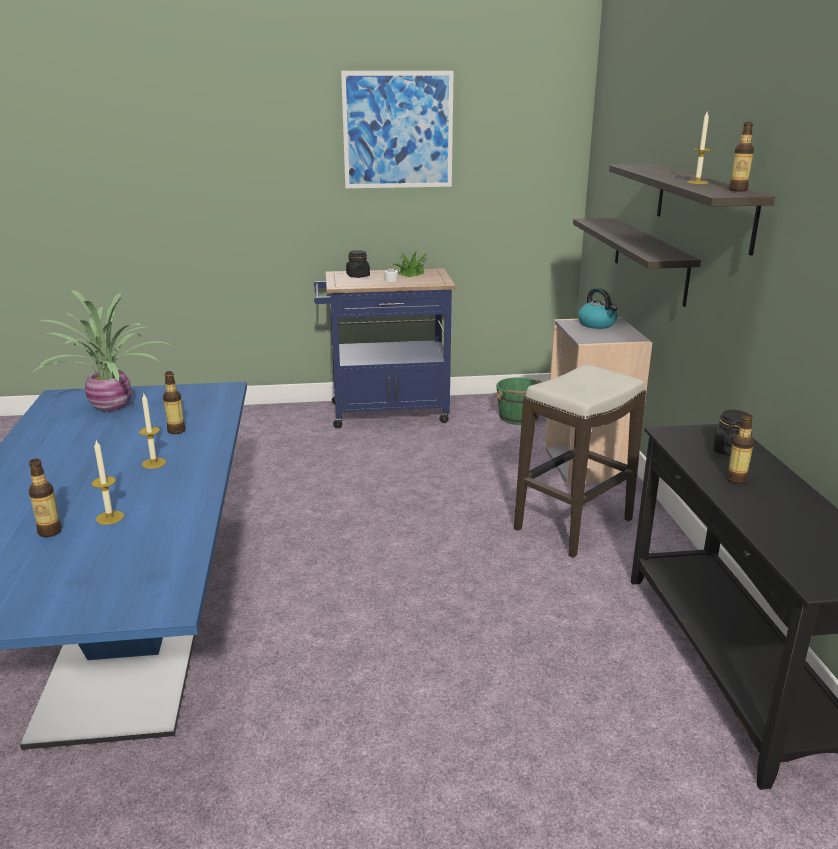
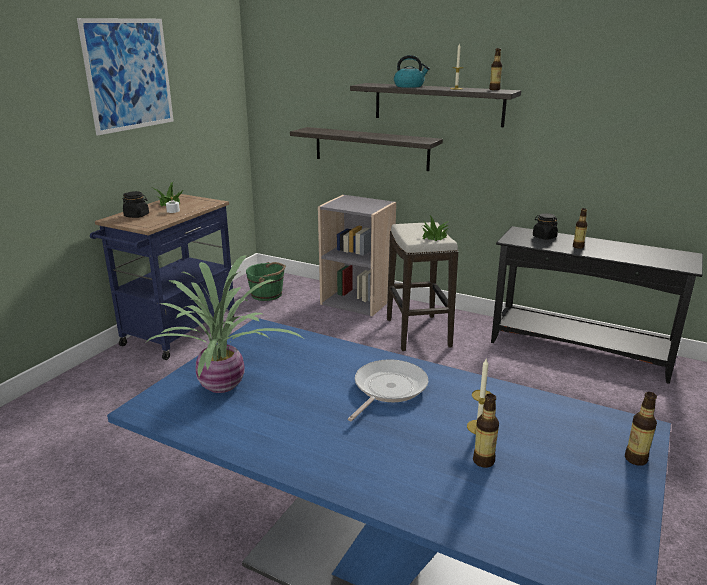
camera: 55 degrees left, 0 degrees up
candle [139,394,166,469] -> frying pan [348,359,428,421]
bottle [163,371,186,434] -> bottle moved to [625,392,657,466]
kettle [578,288,617,329] -> kettle moved to [394,55,430,88]
none -> potted plant [422,214,449,241]

